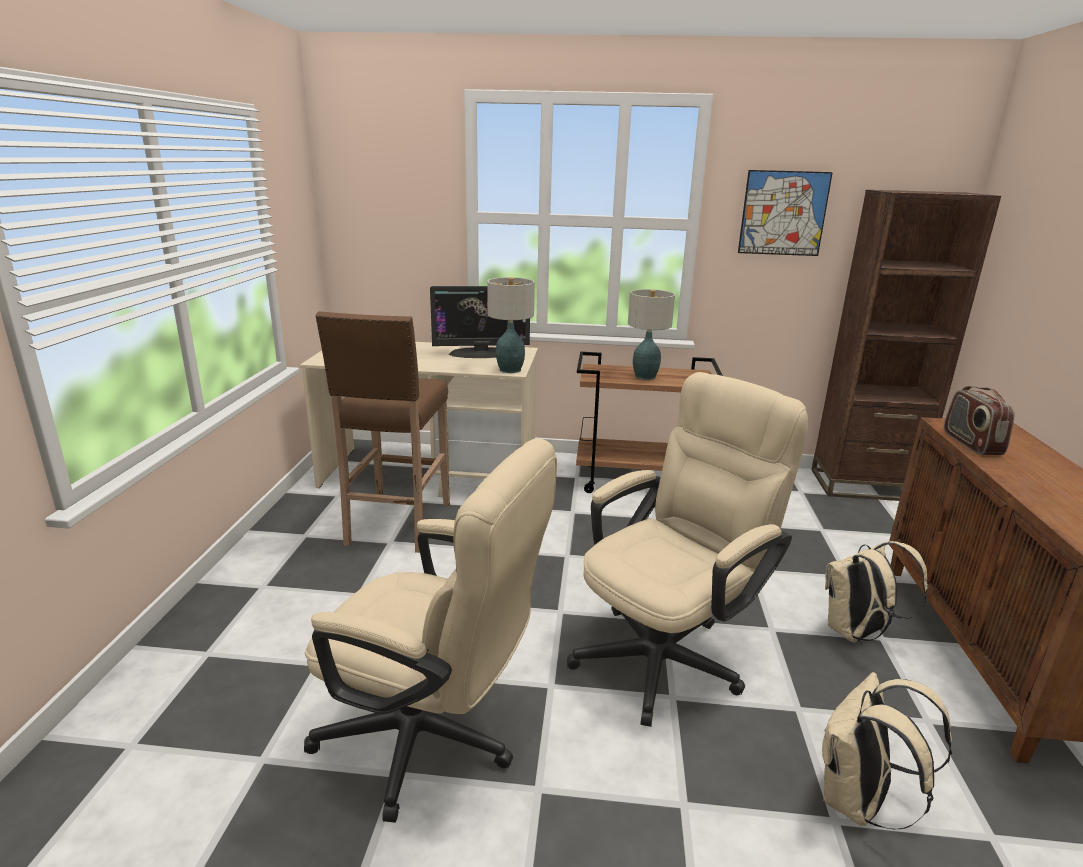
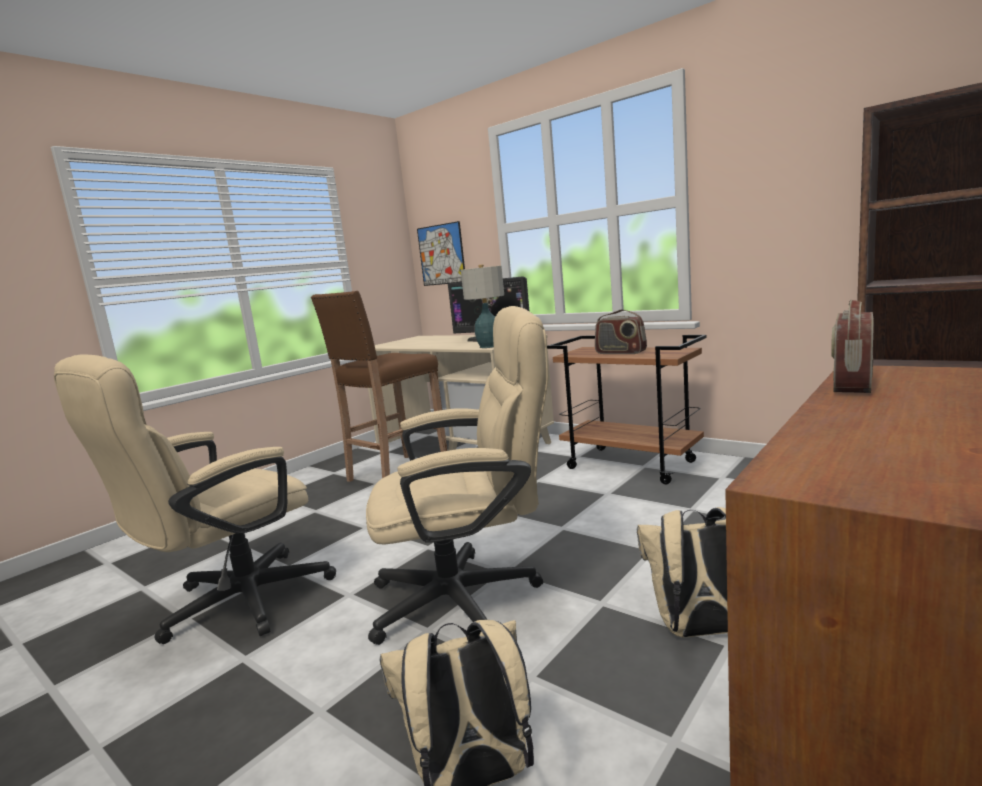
camera: 35 degrees right, 10 degrees down
beige office chair [304,439,557,823] -> beige office chair turned 75 degrees clockwise [54,354,336,644]
table lamp [628,289,675,380] -> radio [595,309,647,354]
picture [738,170,833,256] -> picture moved to [417,221,465,286]

